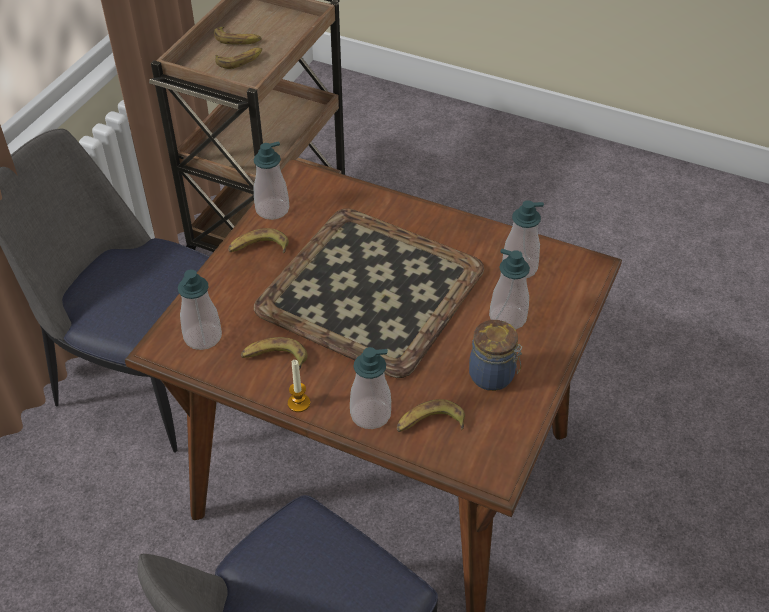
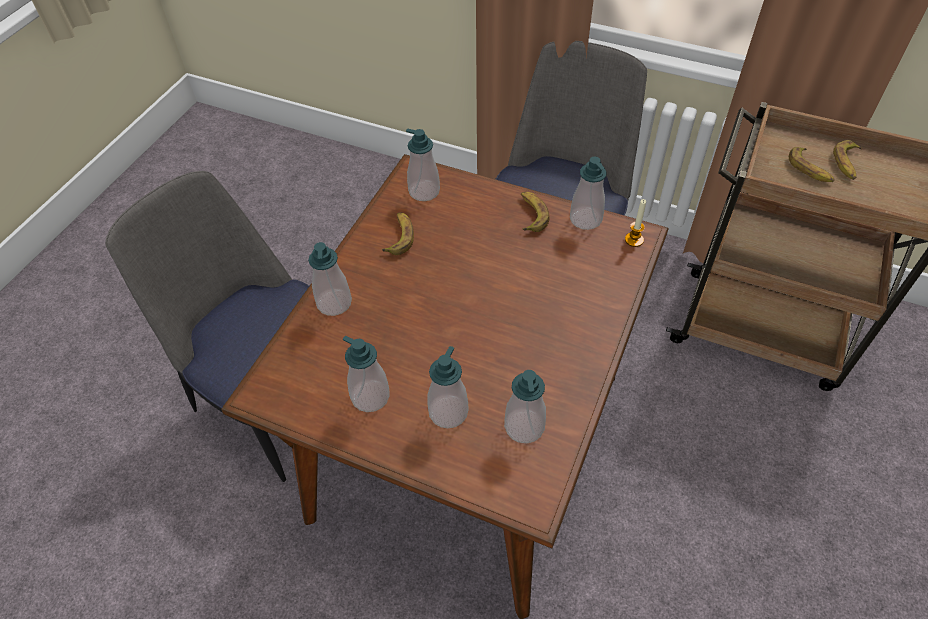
camera: 90 degrees right, 5 degrees up
tray [254,208,484,378] -> none
candle [288,360,310,412] -> candle moved to [625,199,646,247]
banana [397,399,465,432] -> none
jar [469,320,523,391] -> soap dispenser [343,336,390,412]

